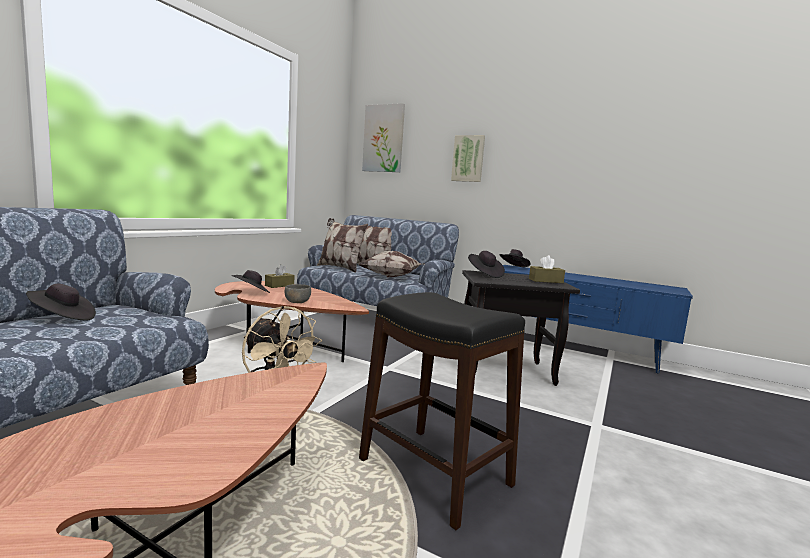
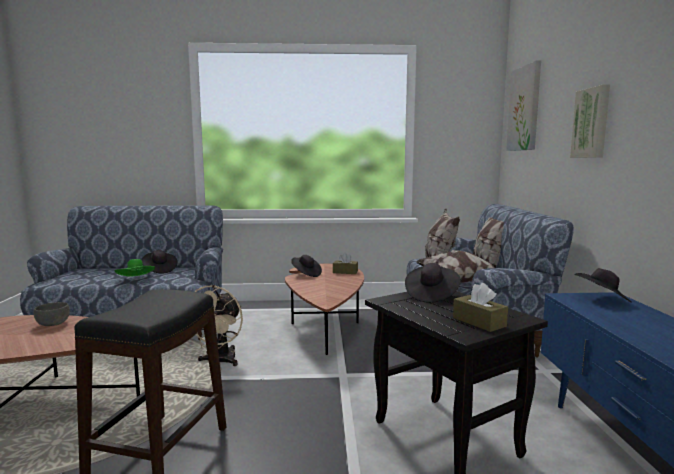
camera: 60 degrees right, 0 degrees up
grey bowl [285,284,311,303] -> grey bowl moved to [34,302,70,326]
none -> green hat [115,259,155,276]

